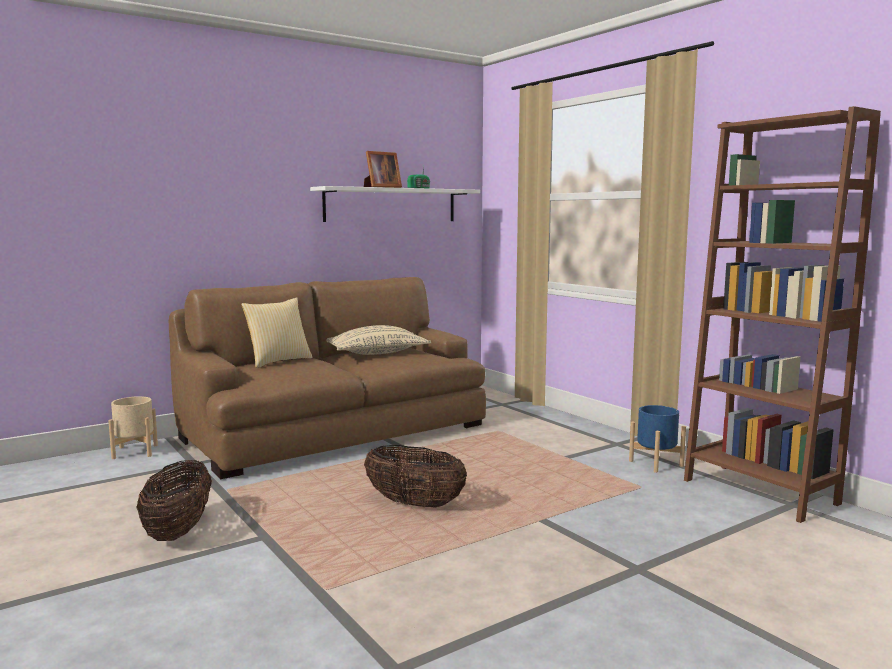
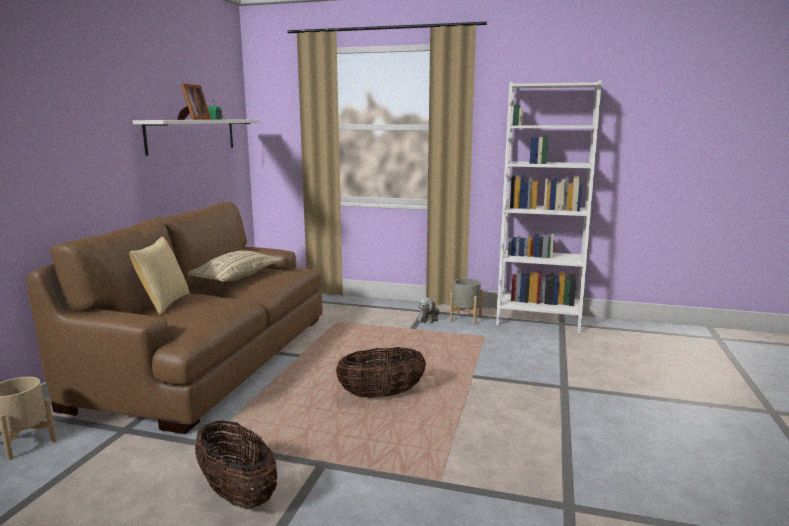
camera: 40 degrees left, 5 degrees up
blue planter [629,405,686,473] -> grey planter [450,278,483,325]
brown bookcase [684,106,881,523] -> white bookcase [496,80,602,333]
none -> plush toy [417,297,439,324]

